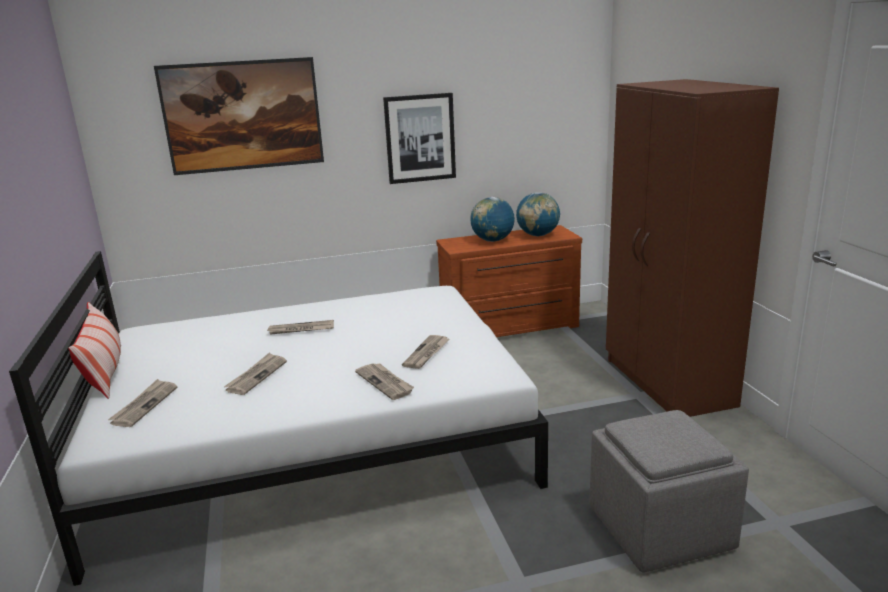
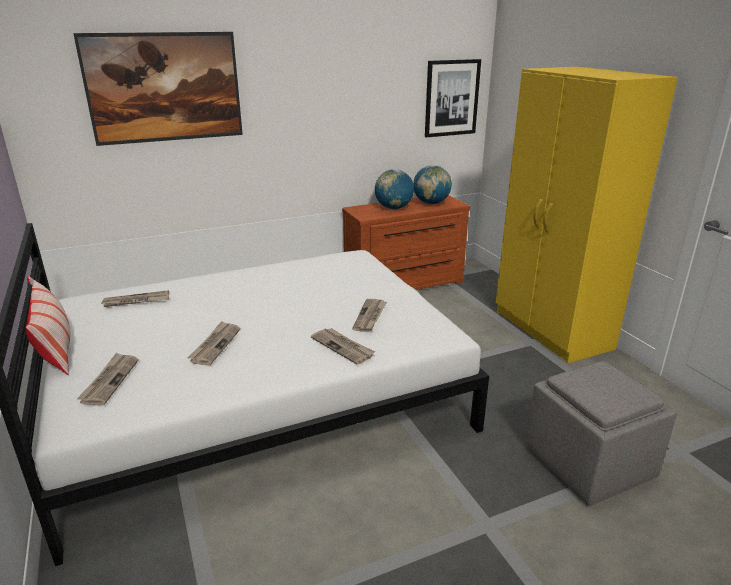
camera: 10 degrees left, 5 degrees up
newspaper [266,320,334,335] -> newspaper moved to [100,290,169,307]
picture [383,93,456,184] -> picture moved to [425,59,481,137]
brown wardrobe [606,79,779,417] -> yellow wardrobe [496,67,678,363]

